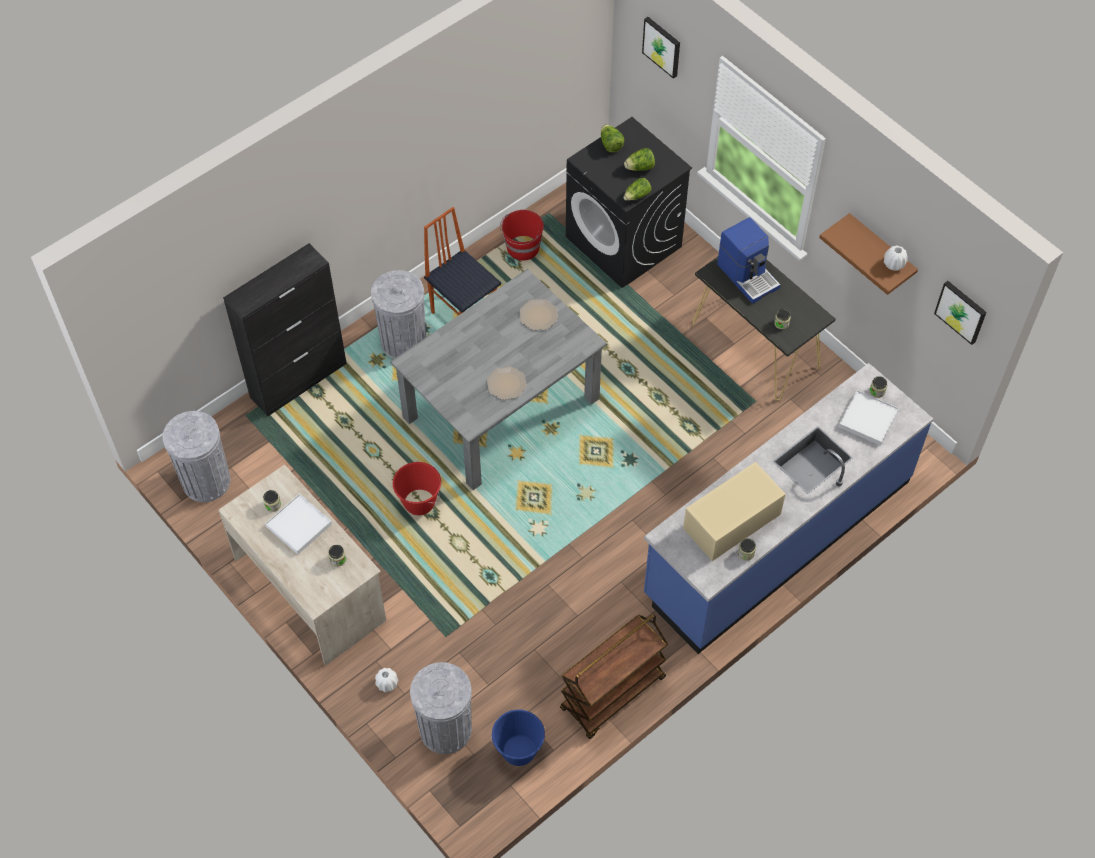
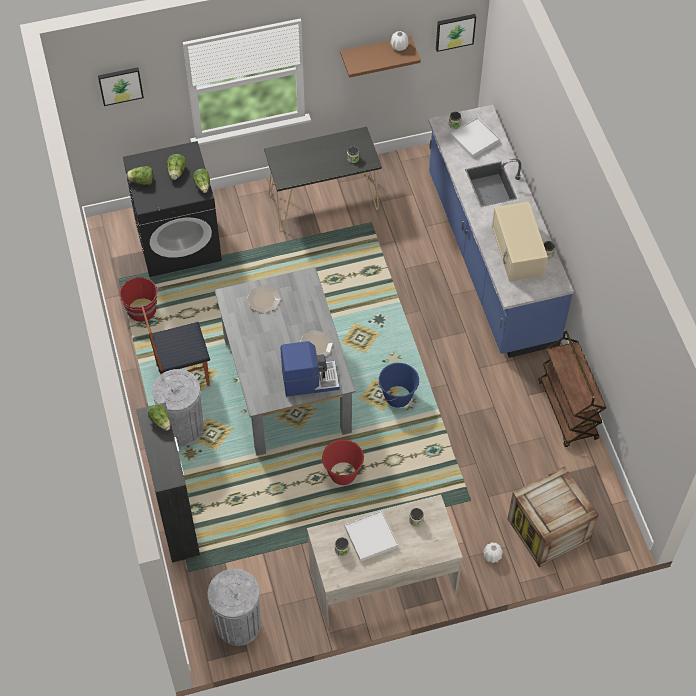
camera: 65 degrees left, 0 degrees up
grey trash can [410,662,472,754] -> crate [508,466,599,568]
blue bucket [491,709,545,766] -> blue bucket moved to [379,363,419,408]
coffee machine [717,217,780,304] -> coffee machine moved to [280,341,340,396]
none -> lettuce [148,404,170,431]

